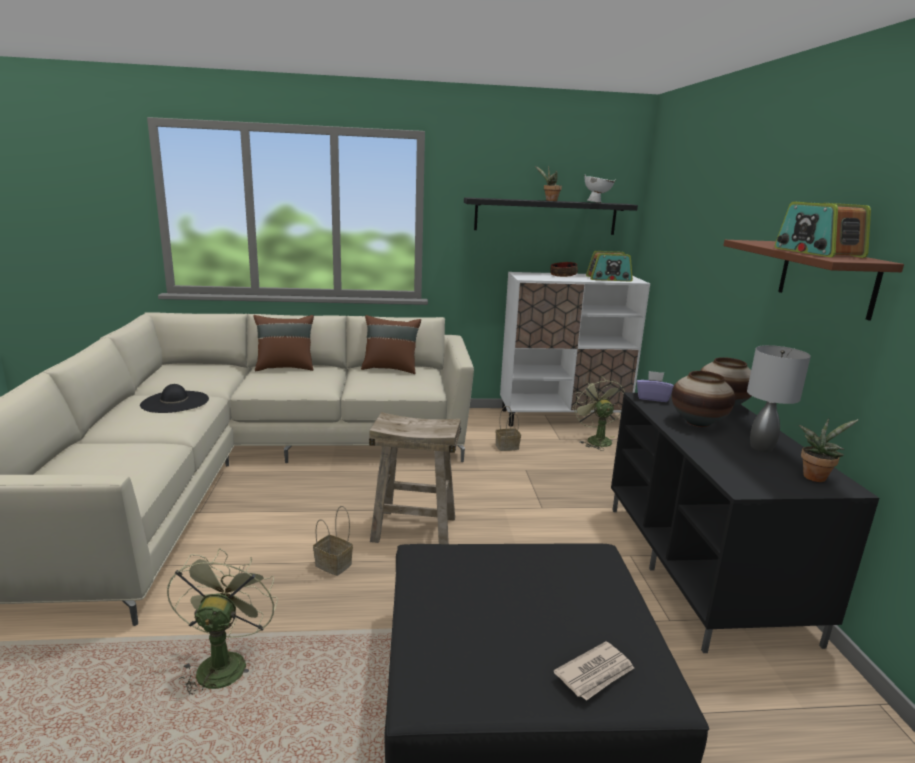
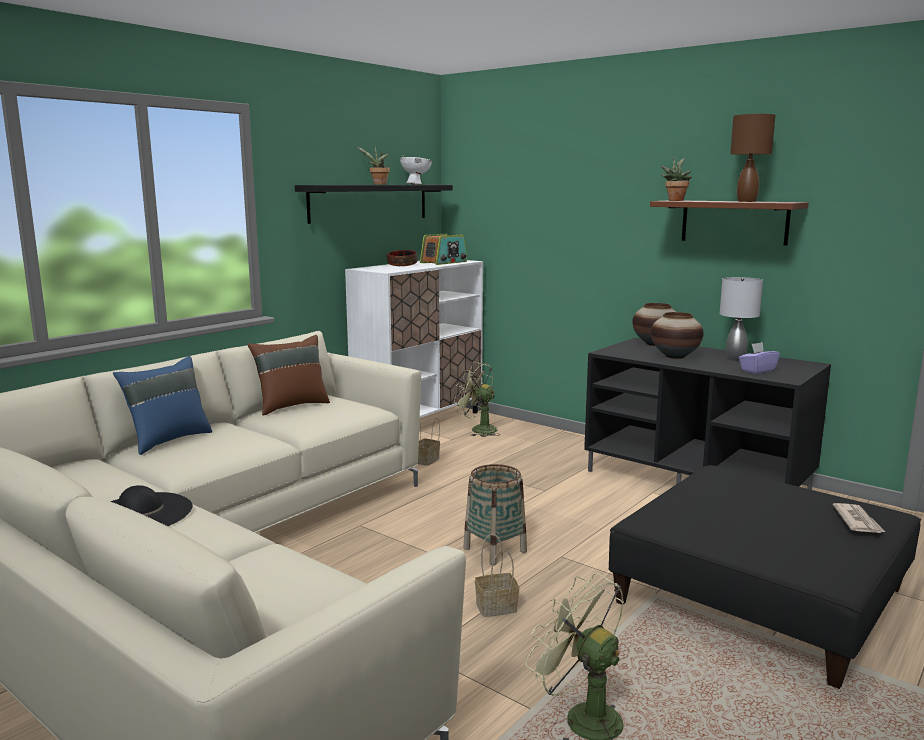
camera: 45 degrees left, 5 degrees down
brown pillow [253,315,314,371] -> blue pillow [113,356,212,455]
beige stool [369,412,461,544] -> basket [463,464,527,565]
purple tissue box [637,371,674,402] -> purple tissue box moved to [739,342,780,374]
radio [775,202,871,258] -> brown table lamp [730,114,775,202]
potted plant [799,418,858,482] -> potted plant moved to [661,157,692,201]

